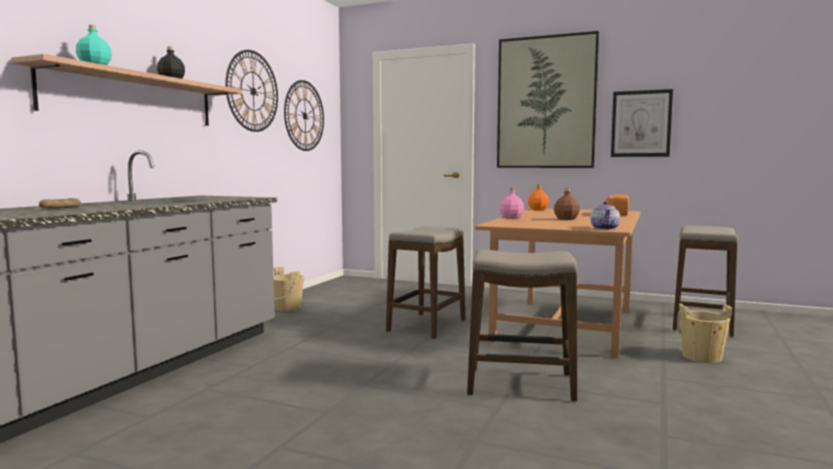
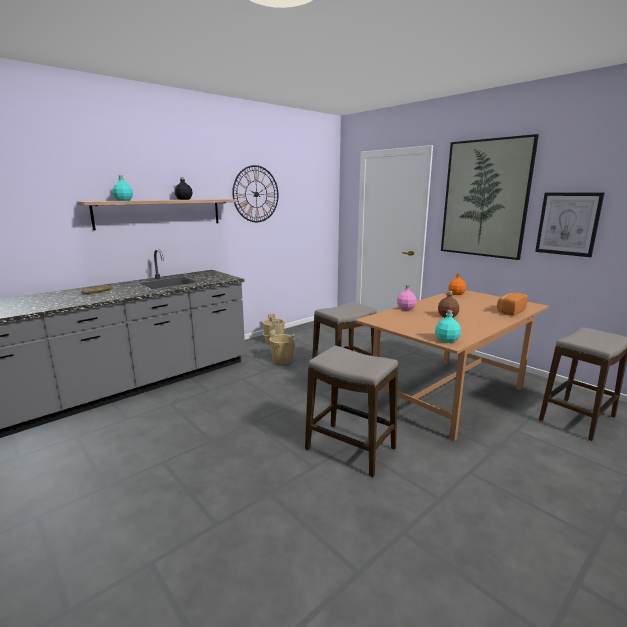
camera: 25 degrees right, 10 degrees up
wall clock [284,80,324,151] -> none
teapot [591,201,620,230] -> turquoise bottle [435,310,461,343]
beige bucket [677,304,732,363] -> beige bucket moved to [269,330,295,364]

